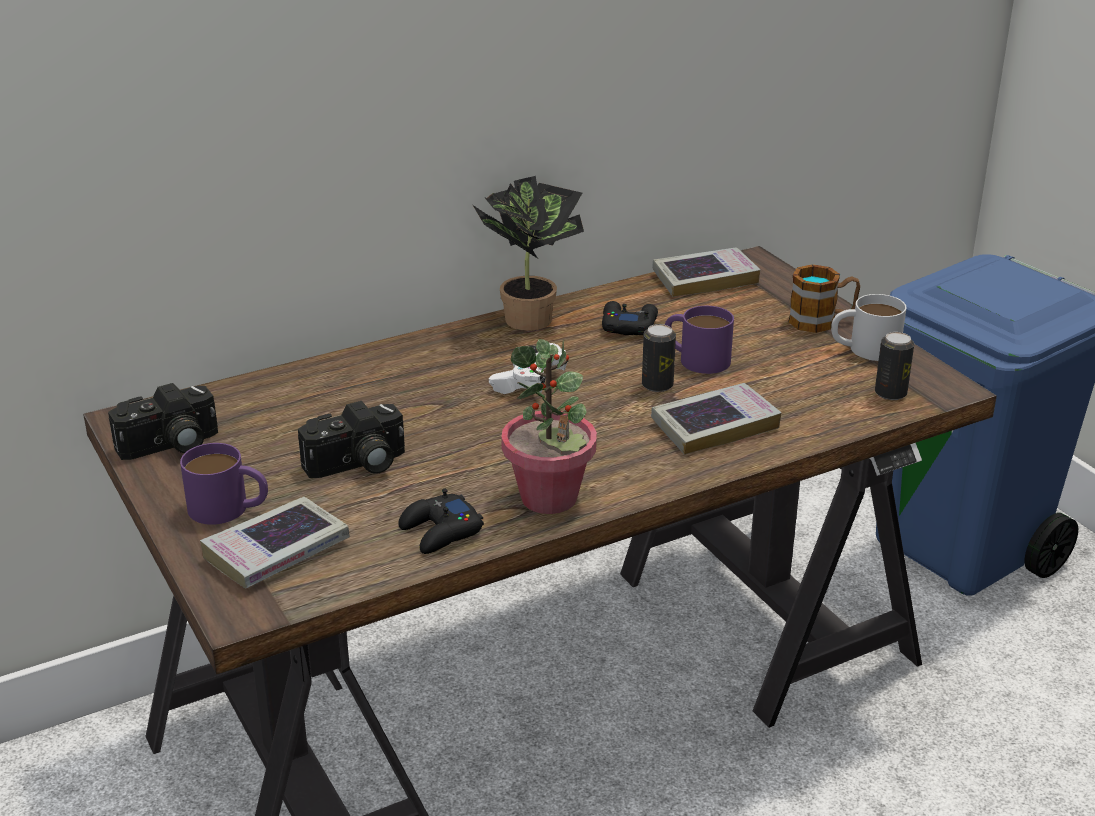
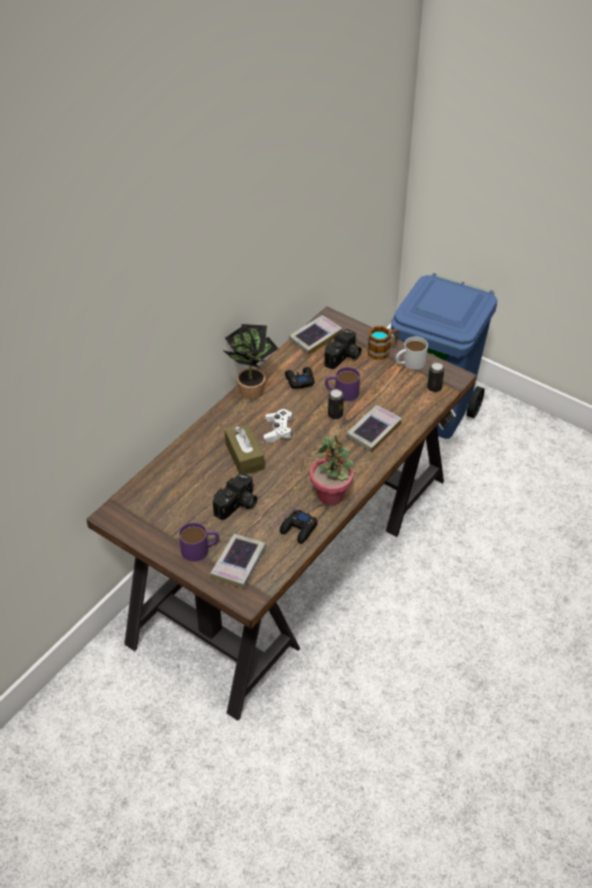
camera: 25 degrees left, 15 degrees up
camera [108,383,218,460] -> camera moved to [324,329,362,369]
none -> brown tissue box [225,424,265,474]

